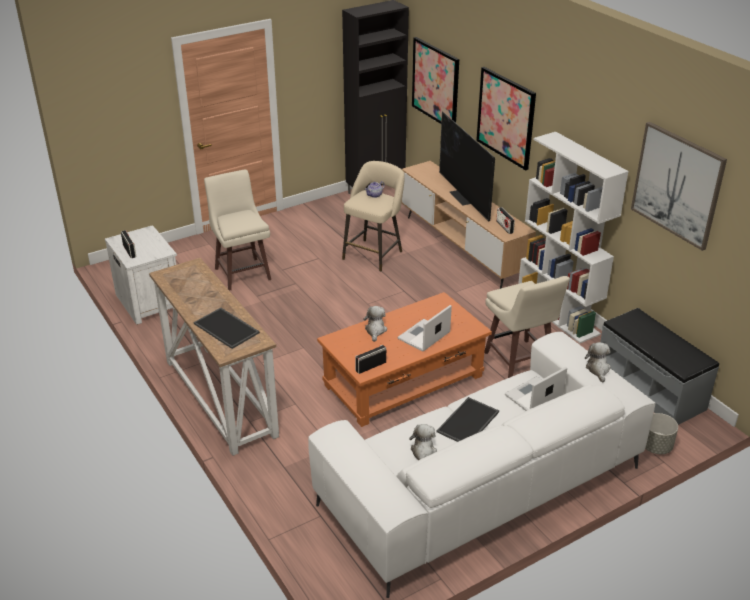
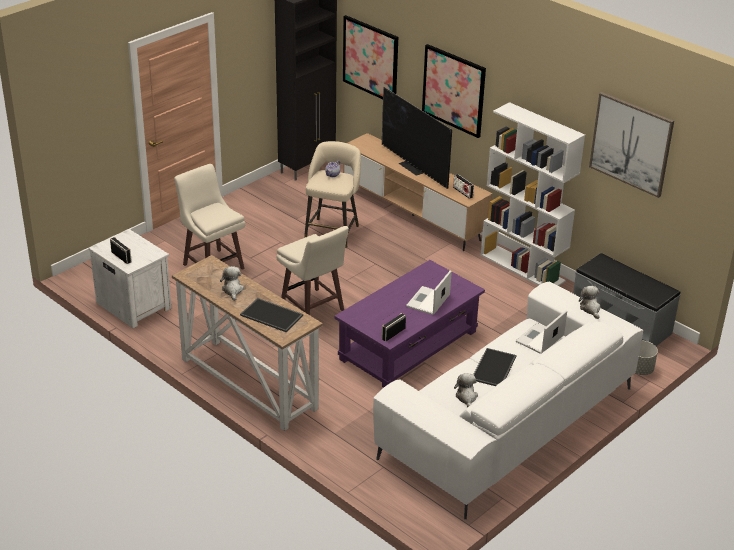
camera: 15 degrees left, 0 degrees up
orange coffee table [317,292,492,427] -> purple coffee table [334,260,485,388]
plush toy [363,306,387,342] -> plush toy moved to [220,266,244,301]
beige stool [484,276,570,378] -> beige stool moved to [276,226,349,315]

